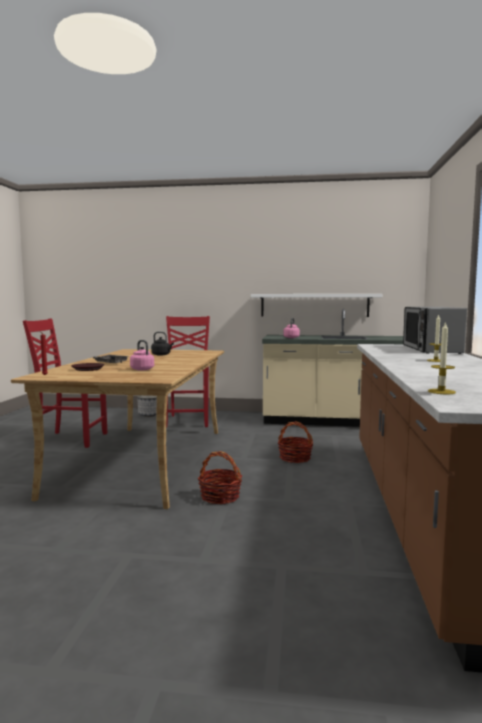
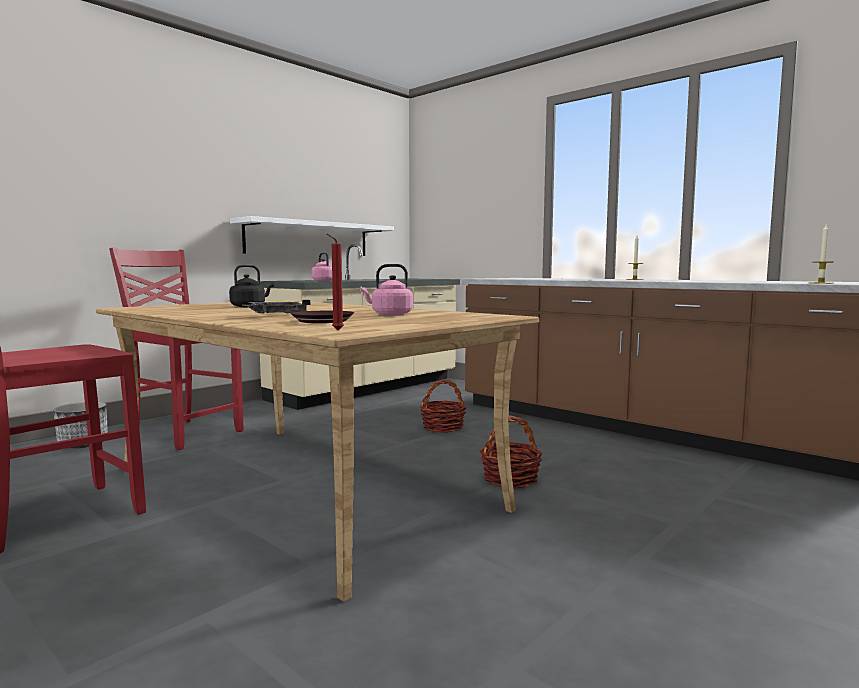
camera: 55 degrees left, 0 degrees up
microwave [403,307,467,354] -> none

